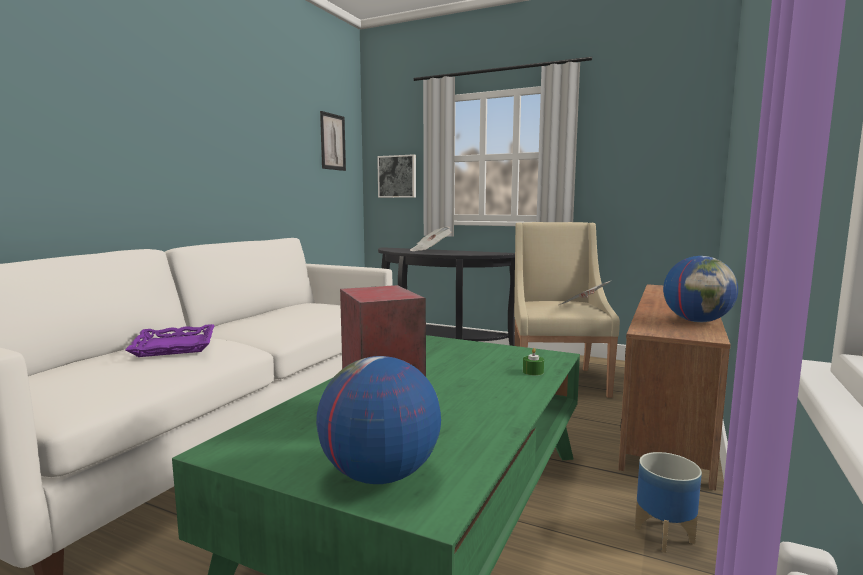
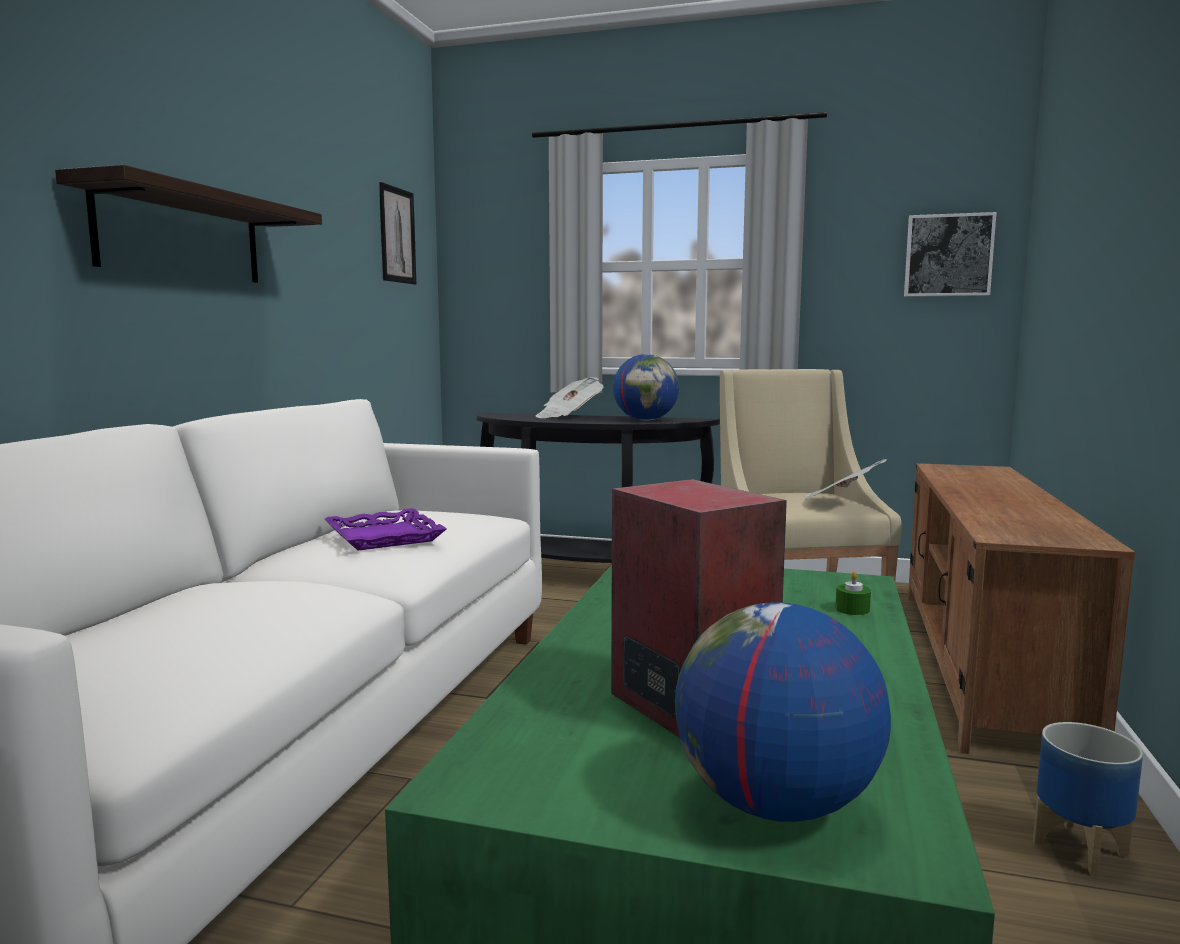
camera: 10 degrees left, 0 degrees up
purple tray [125,324,215,357] -> purple tray moved to [324,508,447,551]
picture [377,154,416,198] -> picture moved to [904,212,997,297]
globe [663,256,738,322] -> globe moved to [613,354,679,421]
none -> shelf [55,165,322,283]

